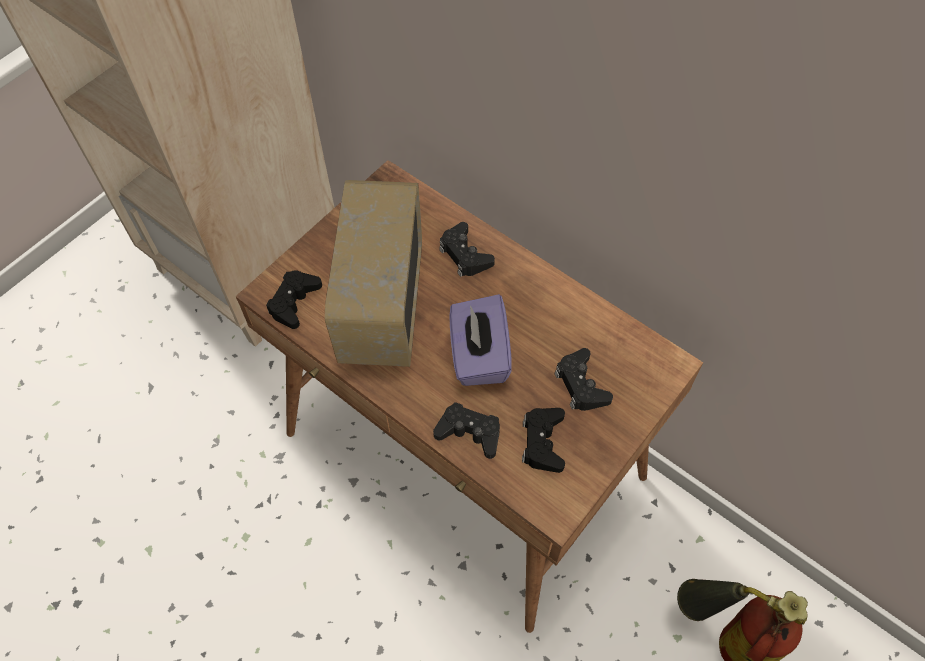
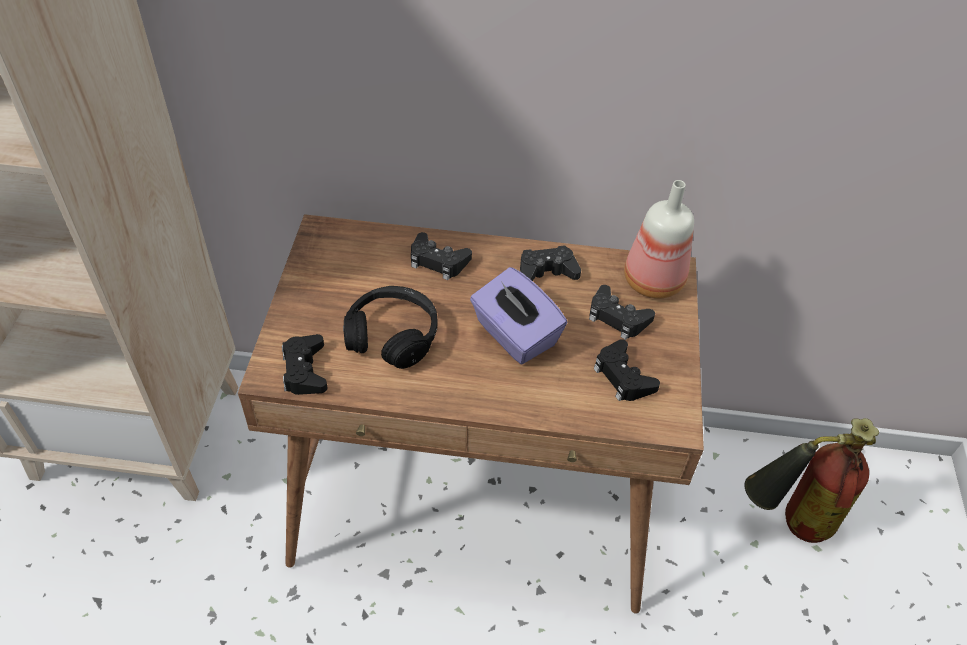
camera: 35 degrees left, 10 degrees down
radio [325,180,422,367] -> black headphones [343,286,438,369]
black game controller [433,402,500,459] -> black game controller moved to [520,245,581,281]
none -> bottle [624,180,694,299]

